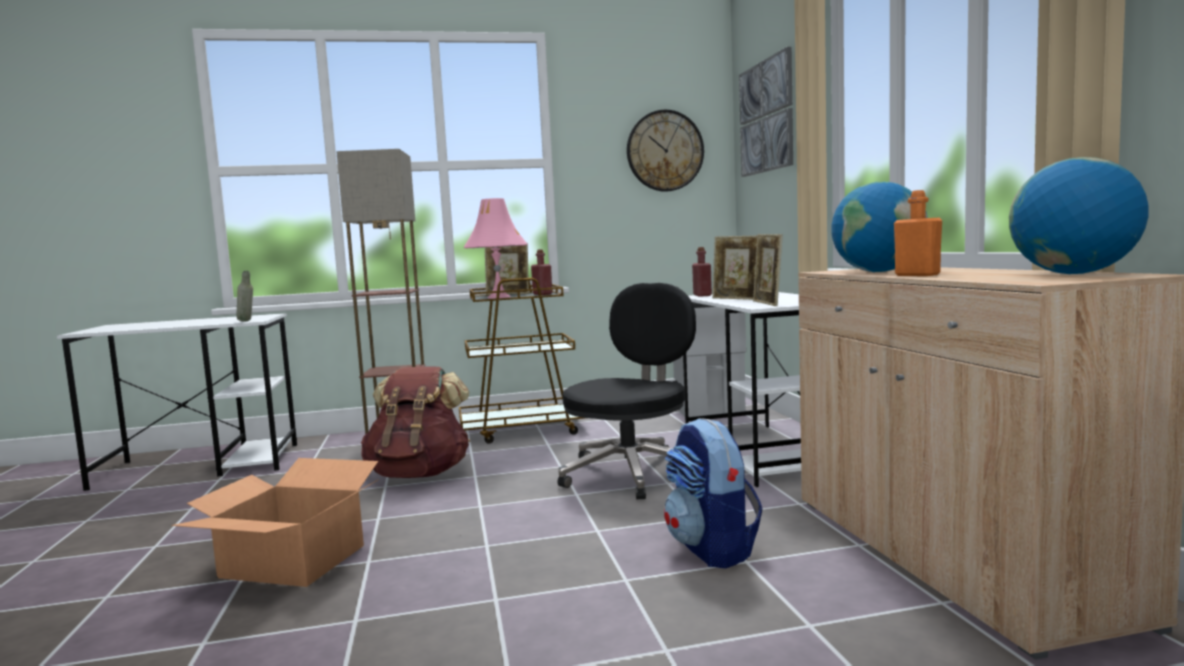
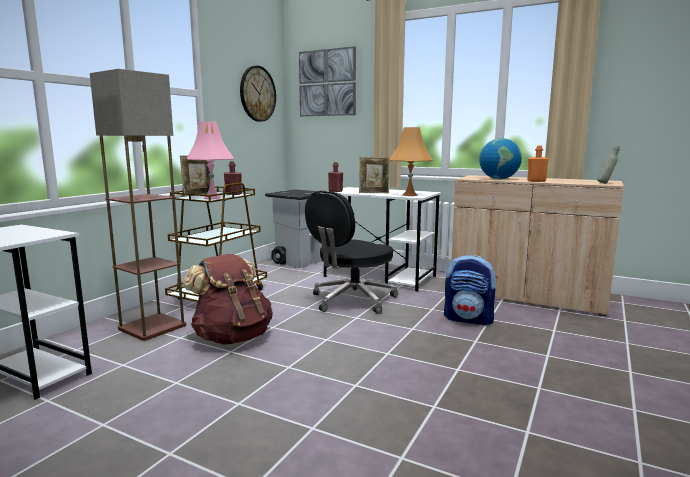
camera: 50 degrees left, 5 degrees up
cardboard box [171,458,379,587] -> none
grey bottle [236,271,253,322] -> grey bottle moved to [597,146,620,184]
black office chair [557,283,696,499] -> black office chair turned 120 degrees counterclockwise [305,191,398,314]
picture frame [753,234,783,306] -> orange table lamp [389,127,433,196]
globe [1009,157,1149,274] -> none

